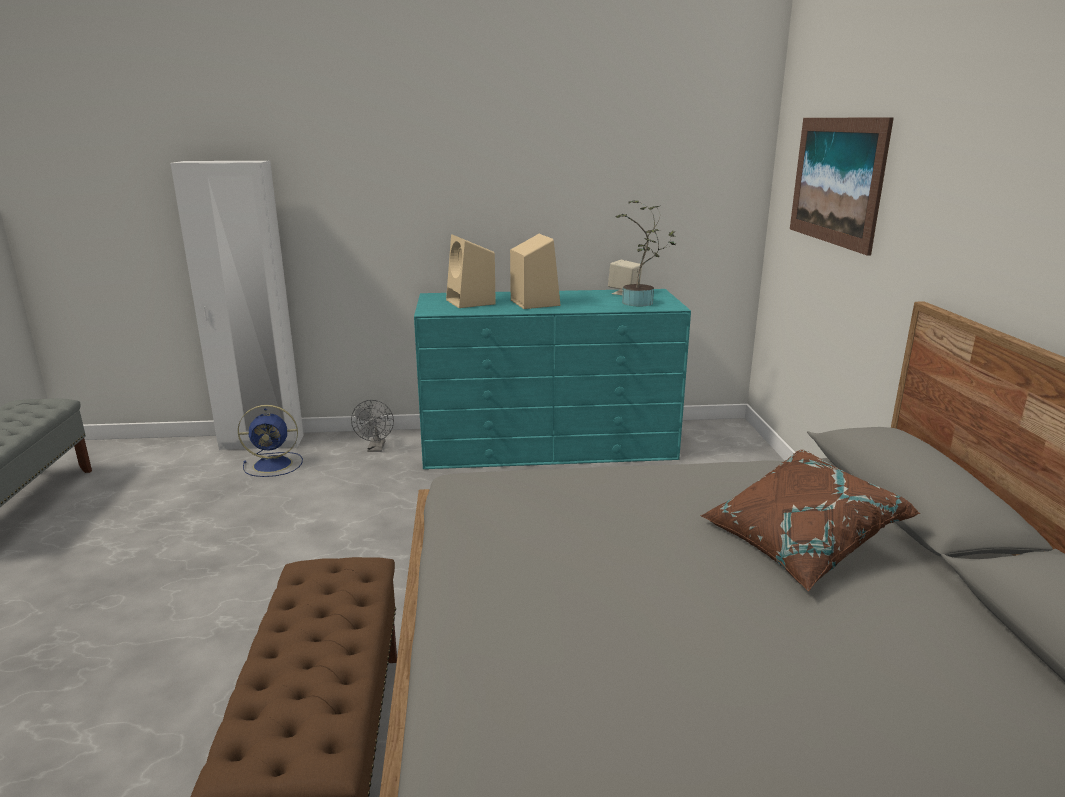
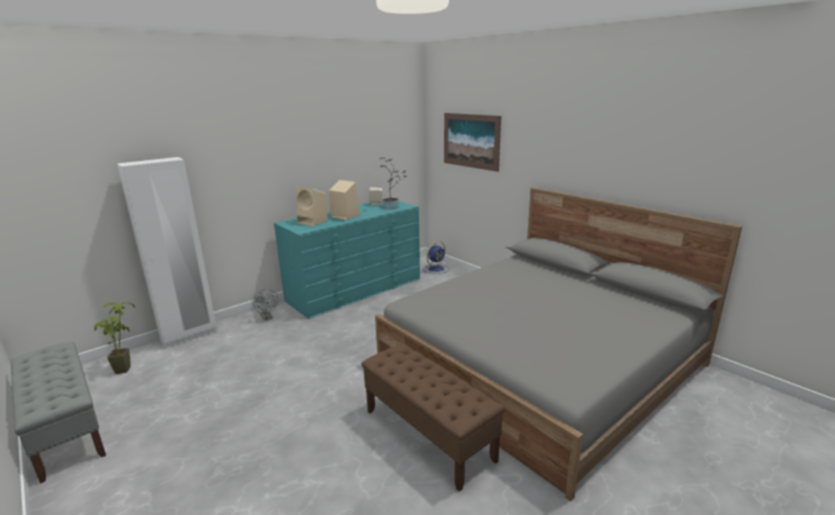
camera: 35 degrees left, 0 degrees up
blue fan [238,405,303,477] -> blue fan moved to [424,241,449,274]
brown pillow [700,450,920,592] -> none
none -> potted plant [94,302,135,374]

